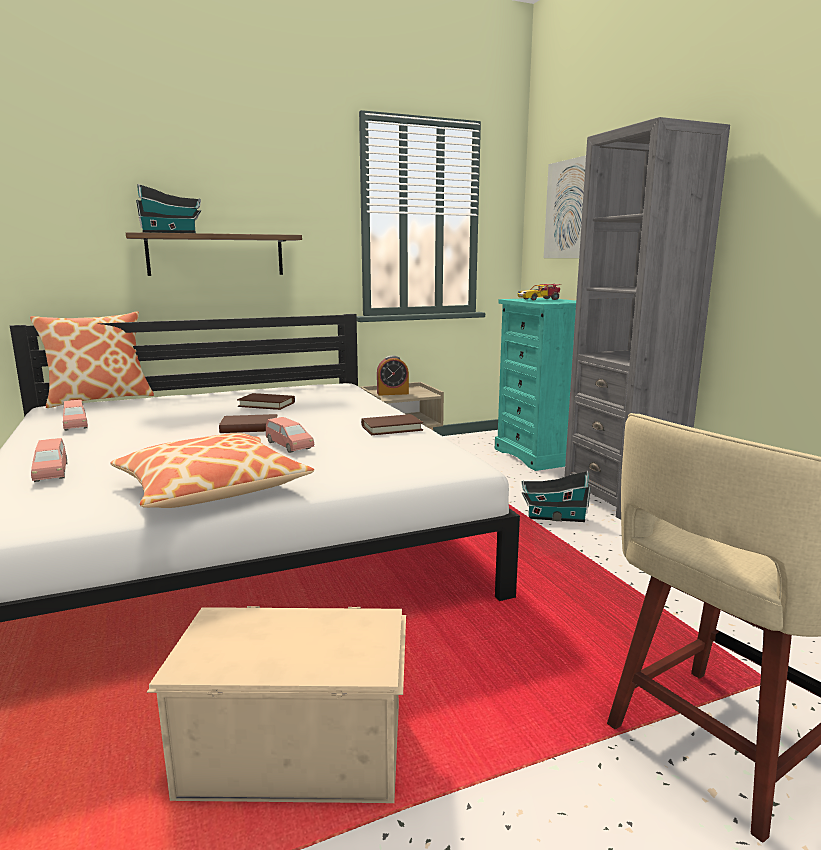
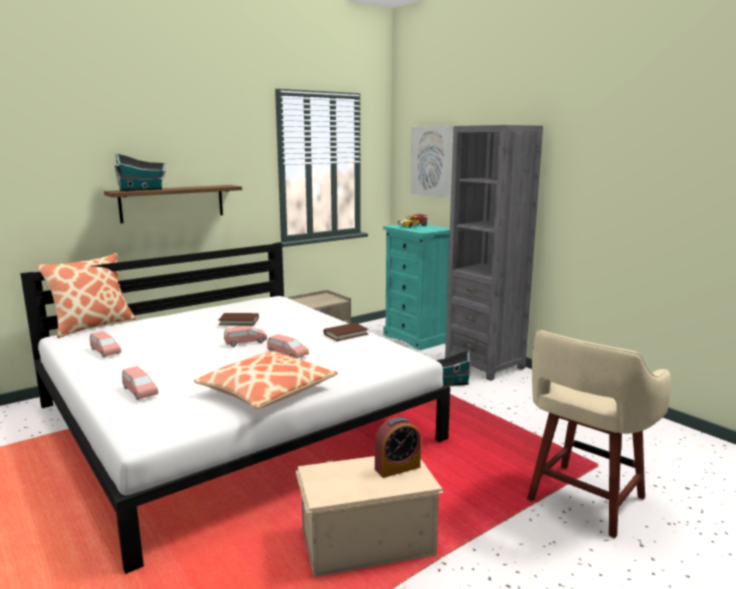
camera: 15 degrees left, 0 degrees up
brown book [219,414,278,433] -> pink toy car [224,326,267,347]
alarm clock [377,355,409,396] -> alarm clock moved to [375,417,421,478]

